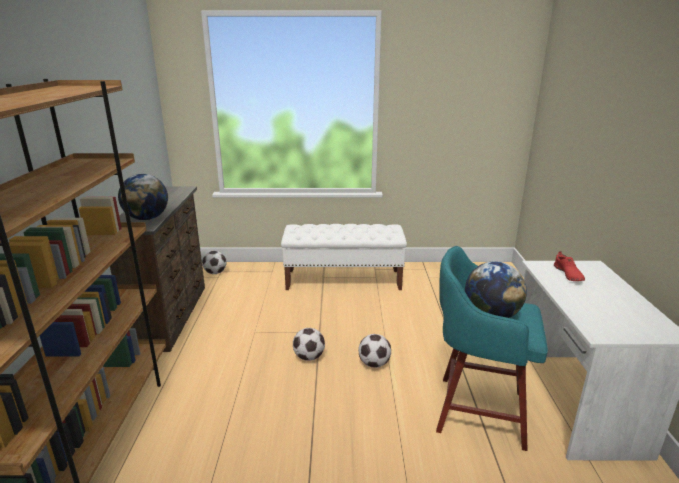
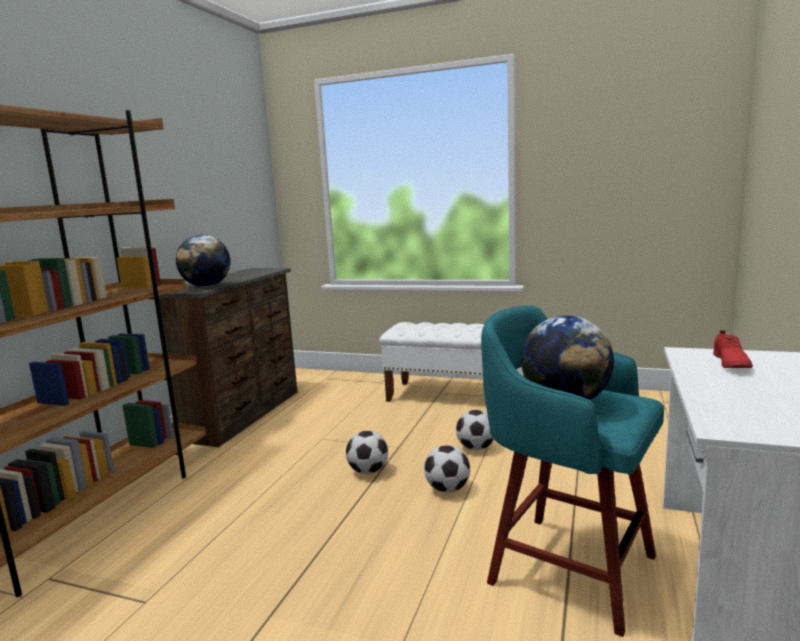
camera: 20 degrees right, 10 degrees down
football [202,251,227,274] -> football moved to [456,410,494,450]

